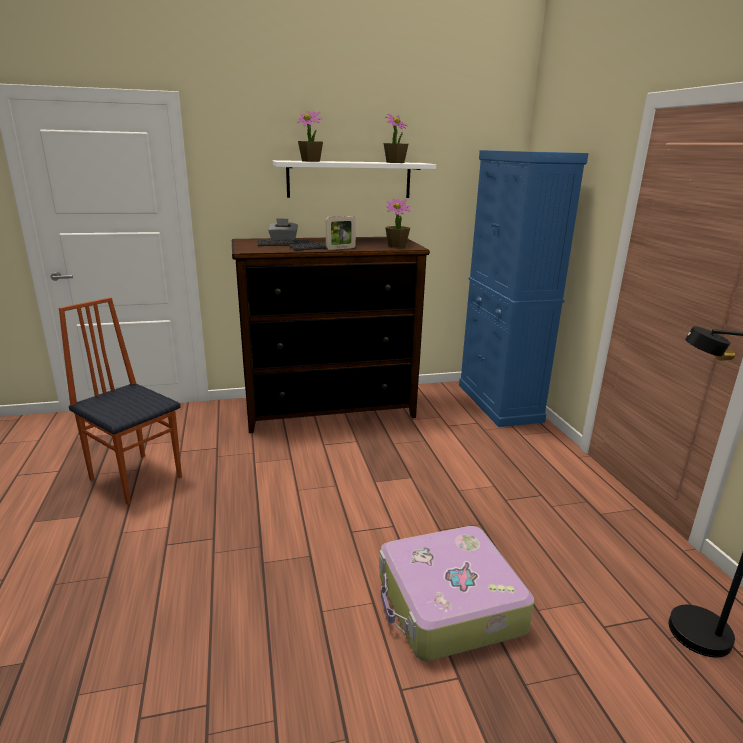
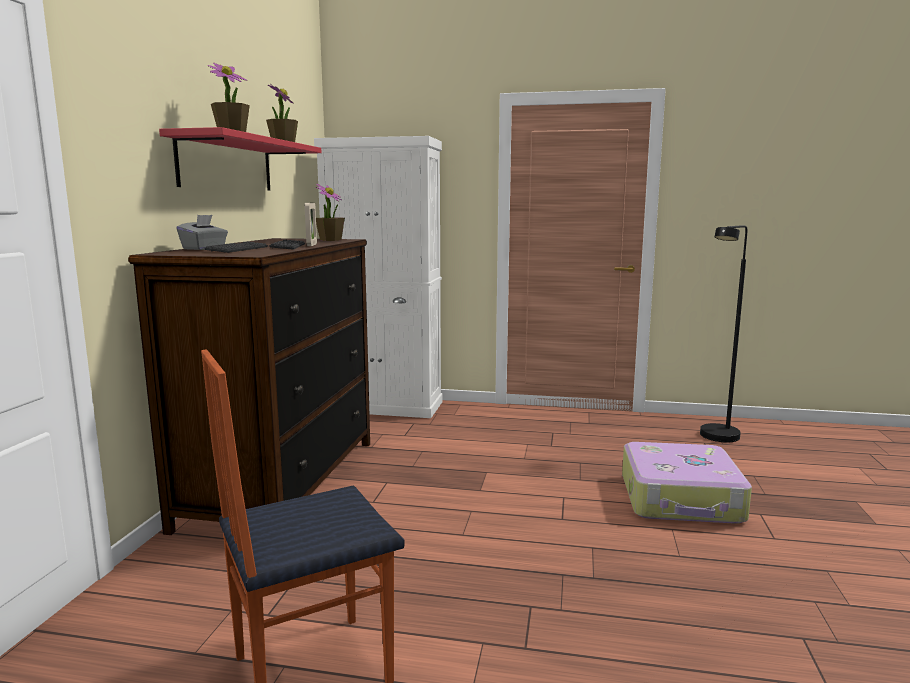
camera: 65 degrees left, 10 degrees down
white shelf [272,160,436,198] -> red shelf [159,127,321,190]
blue cabinet [459,150,589,427] -> white cabinet [314,136,443,418]

